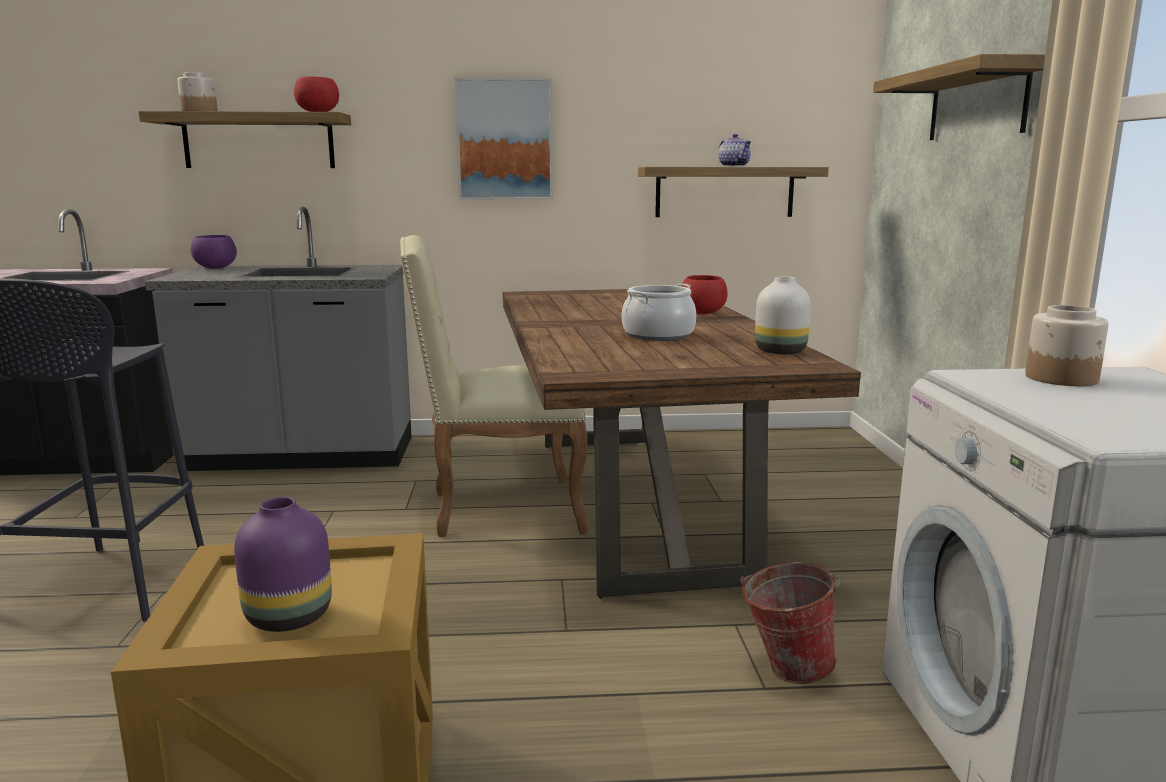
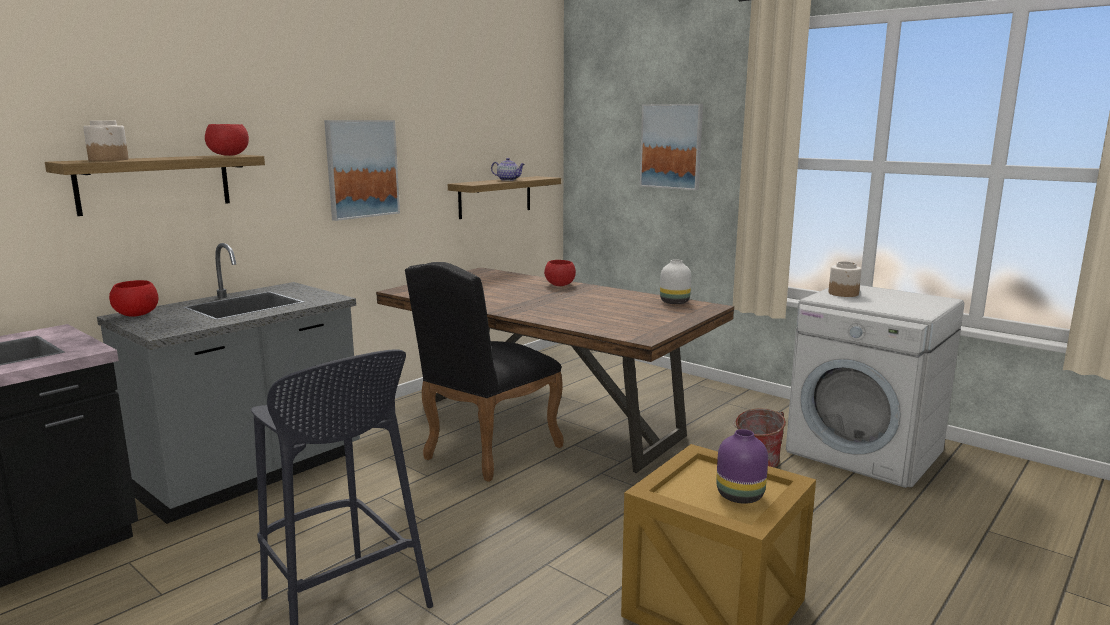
camera: 45 degrees left, 0 degrees up
purple bowl [191,235,237,269] -> red bowl [109,280,158,317]
beige chair [400,235,589,537] -> black chair [405,262,564,482]
cooking pot [622,284,696,341] -> none
shelf [873,54,1045,140] -> picture [640,104,703,190]

